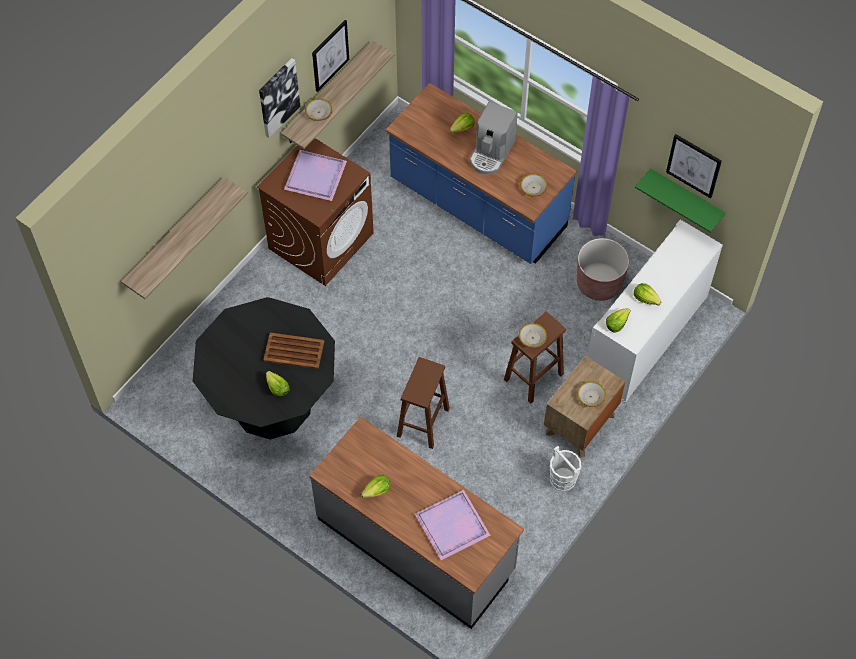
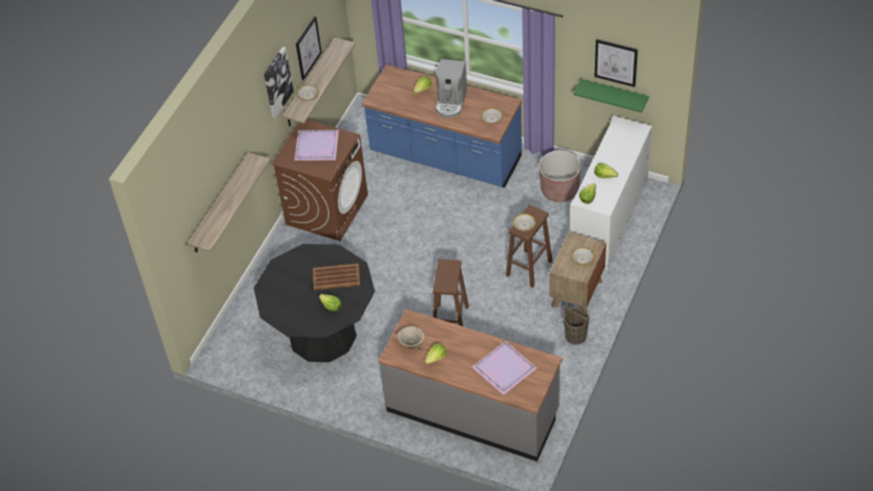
camera: 10 degrees left, 10 degrees down
white bucket [550,446,581,492] -> brown bucket [563,304,590,345]
none -> beige bowl [397,326,424,350]

